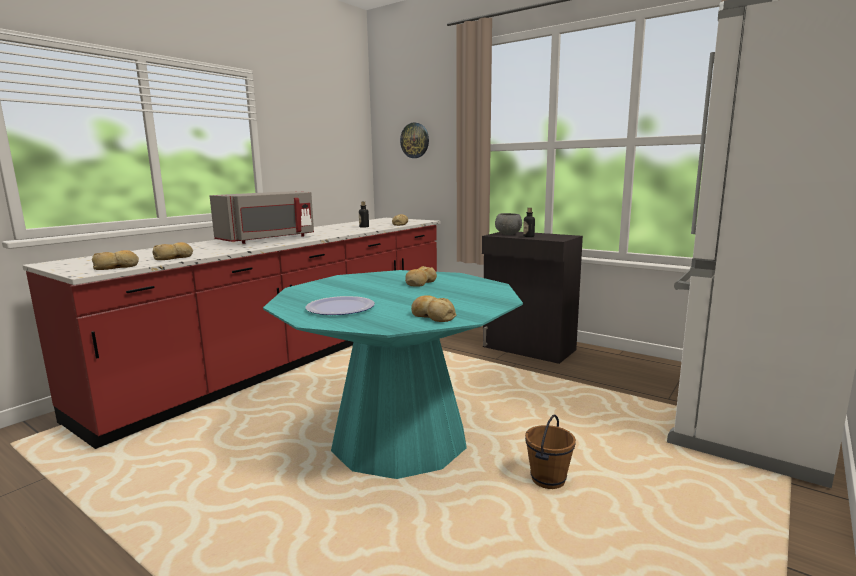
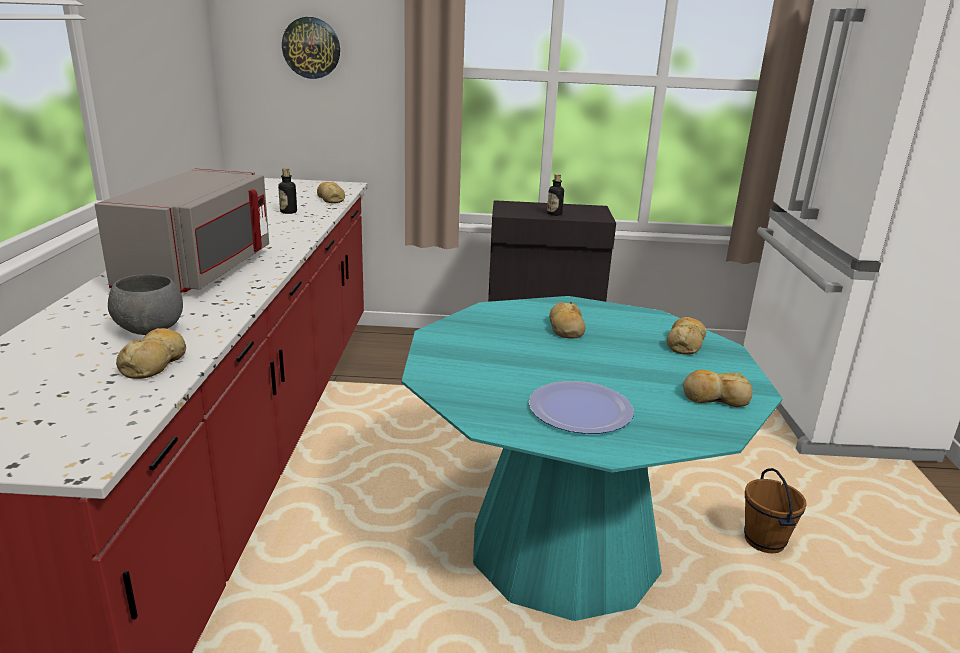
camera: 35 degrees left, 10 degrees up
bread [92,250,139,270] -> bread moved to [667,317,706,355]
grey bowl [495,213,522,235] -> grey bowl moved to [108,274,183,335]

